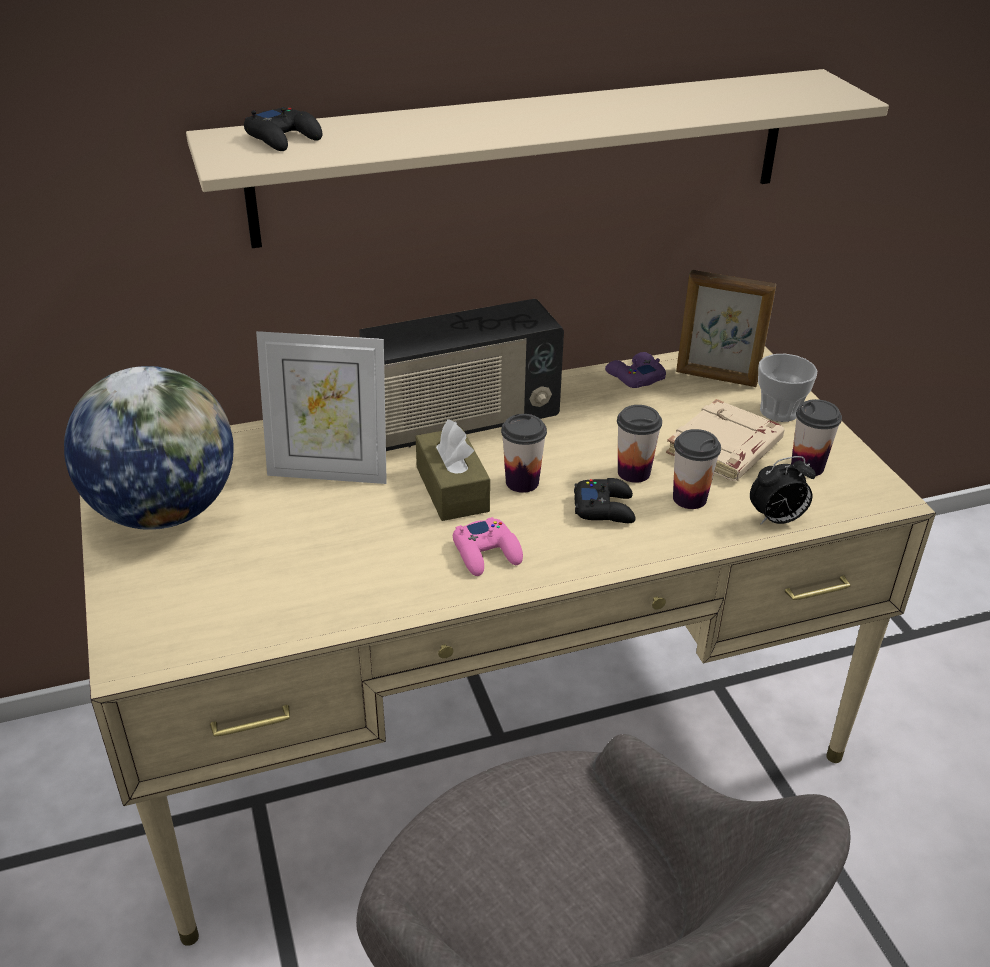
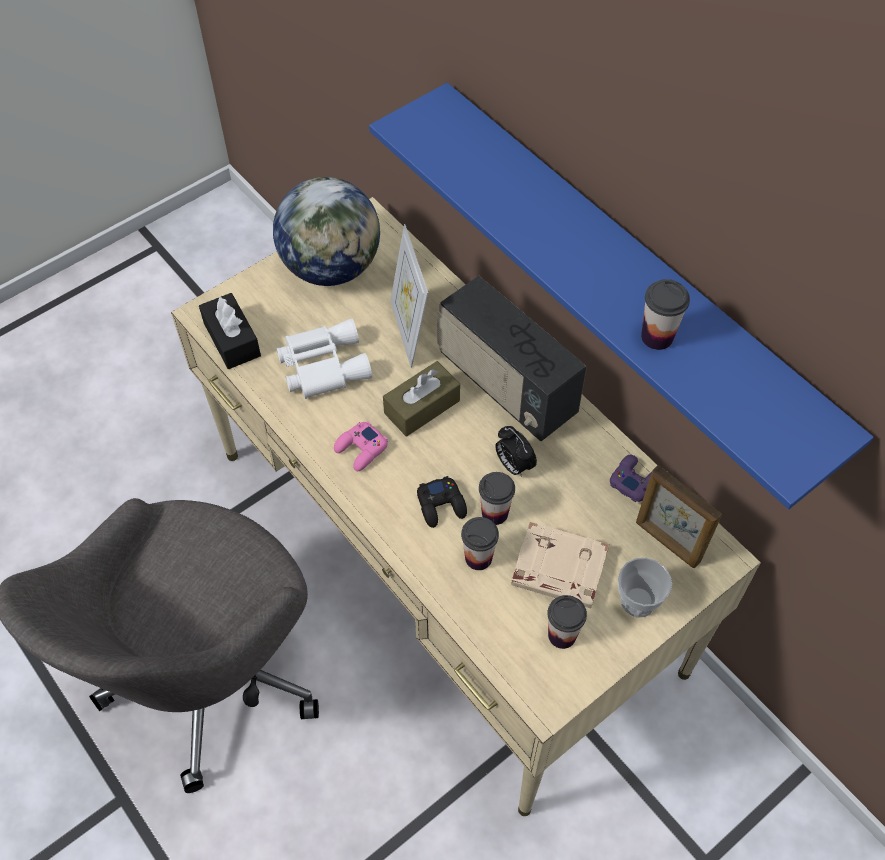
camera: 70 degrees right, 20 degrees up
beige shelf [186,69,889,248] -> blue shelf [369,83,874,509]
black game controller [244,107,322,151] -> none
cup [501,414,547,493] -> cup moved to [641,279,690,350]
picture frame [676,270,776,387] -> picture frame turned 45 degrees counterclockwise [636,465,722,568]
alarm clock [750,456,816,525] -> alarm clock moved to [495,426,537,477]
none -> black tissue box [199,293,261,369]
none -> white binoculars [276,318,372,399]

